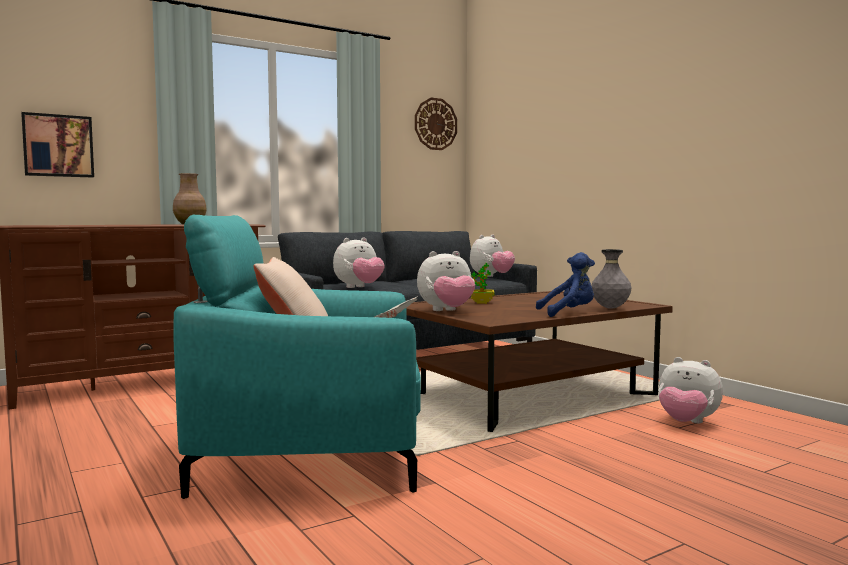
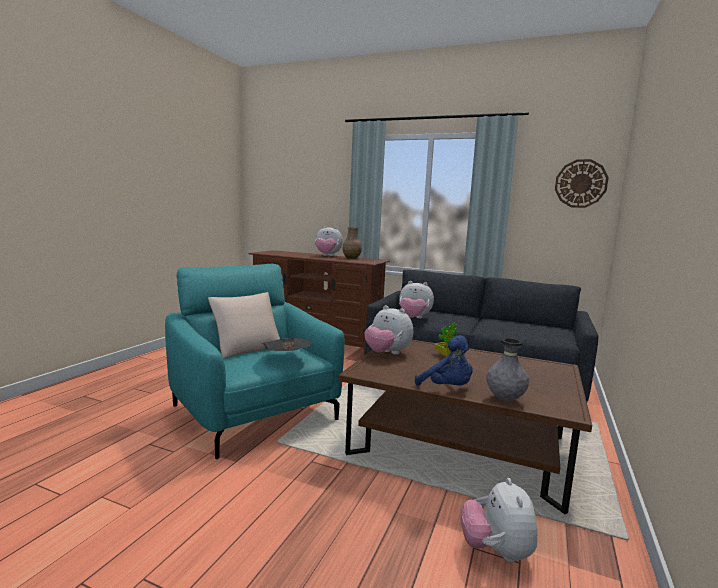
camera: 55 degrees right, 5 degrees up
picture [21,112,94,177] -> none
plush toy [470,234,515,277] -> plush toy moved to [315,226,343,256]

